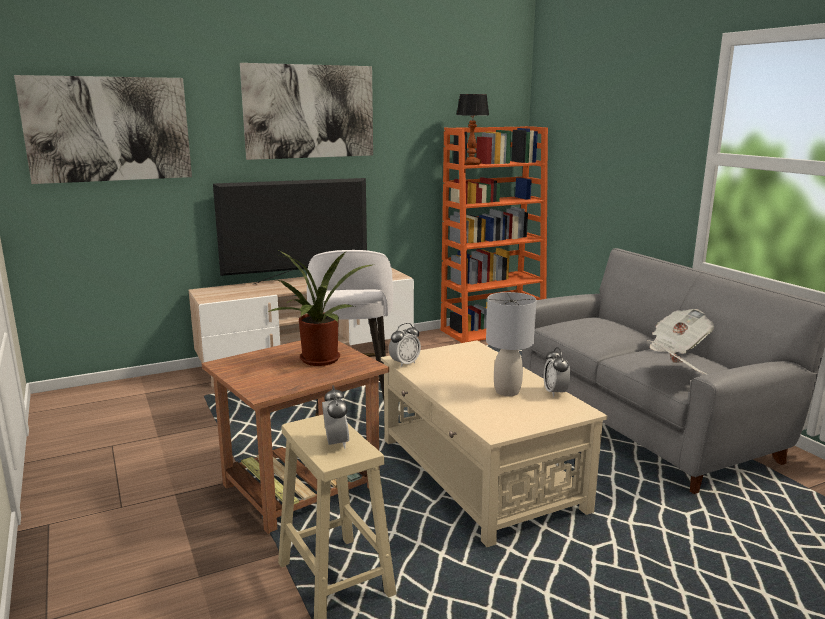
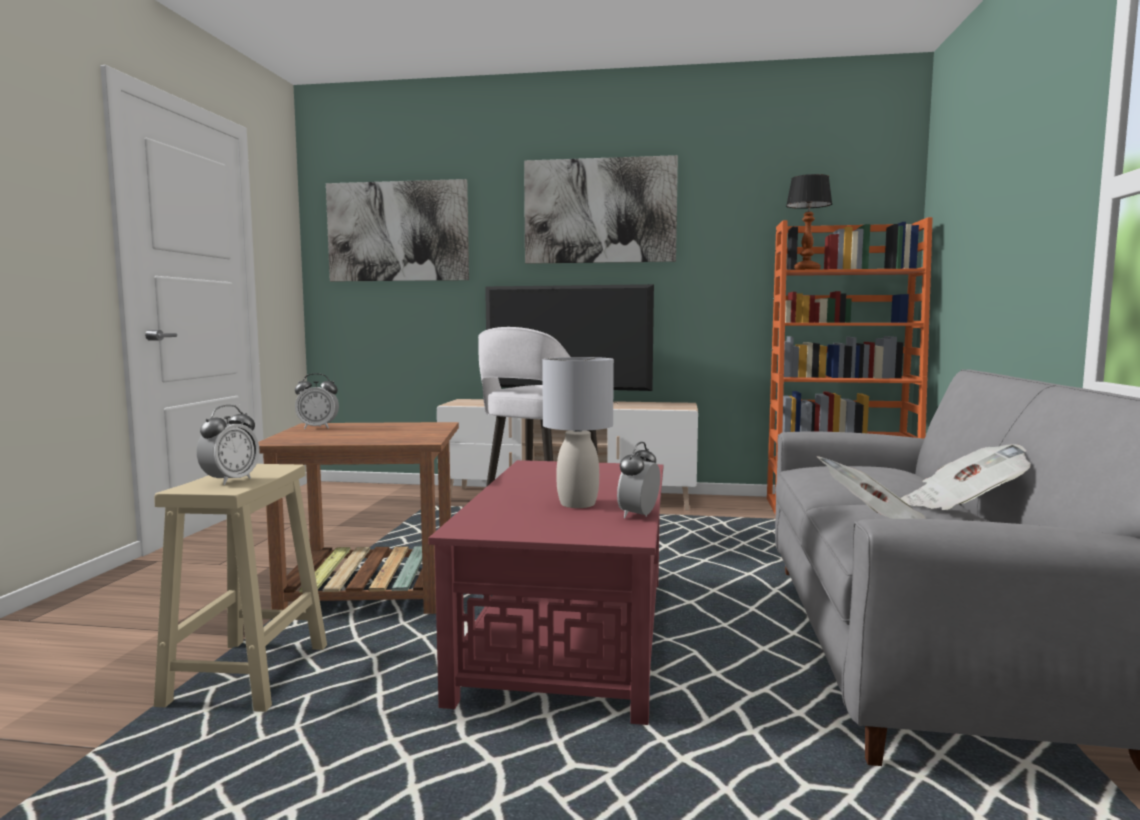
camera: 35 degrees right, 10 degrees down
potted plant [268,250,372,366] -> none
beige coffee table [381,341,607,547] -> red coffee table [428,460,663,725]
alarm clock [389,323,421,367] -> alarm clock moved to [295,373,339,429]

